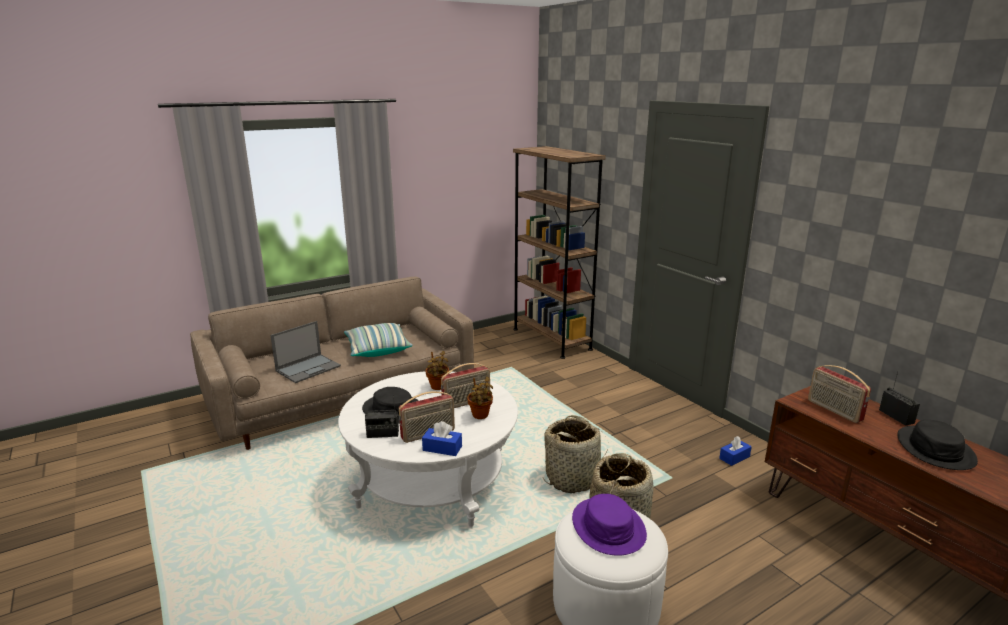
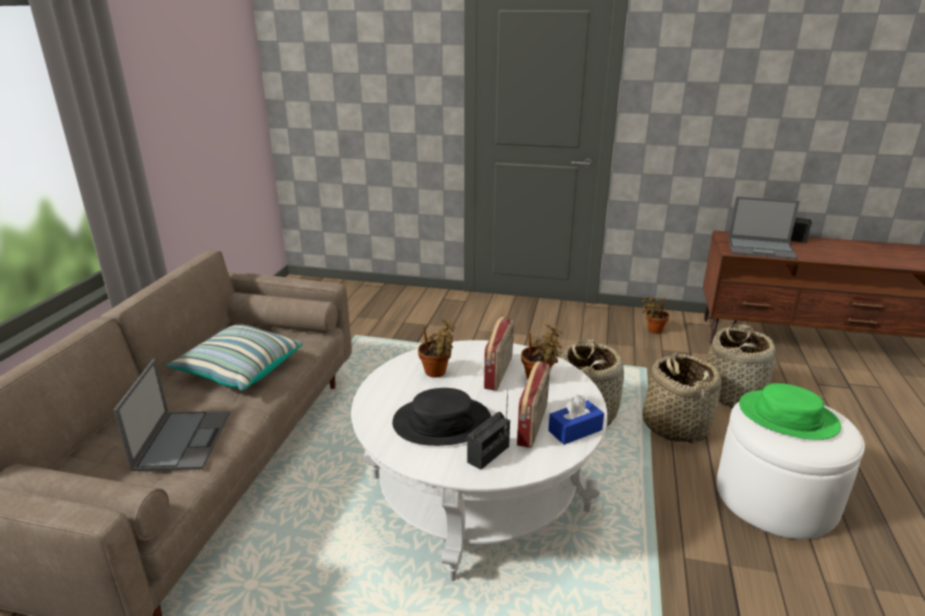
camera: 45 degrees left, 5 degrees up
brown bookcase [513,146,606,359] -> none
purple hat [572,494,647,556] -> green hat [739,383,841,440]
blue tissue box [719,436,752,466] -> potted plant [641,296,669,334]
radio [808,365,871,423] -> laptop [728,196,800,260]
black hat [897,420,978,470] -> none
none -> basket [706,324,776,408]

